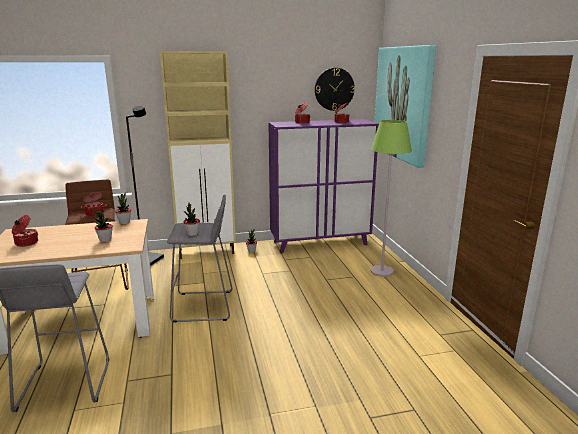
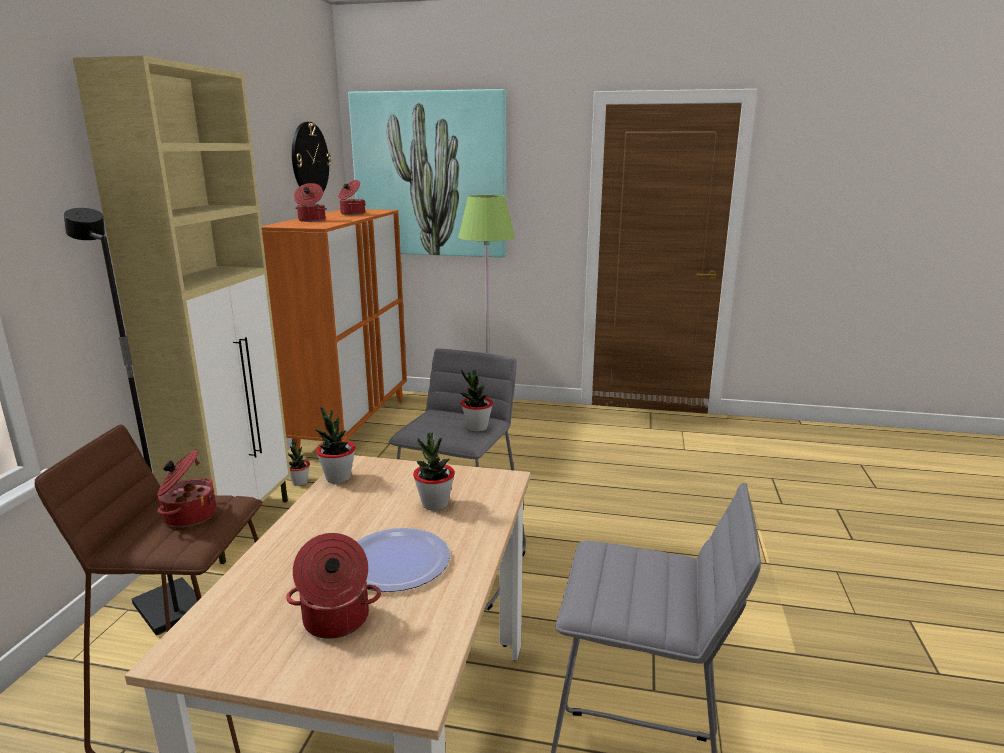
camera: 65 degrees left, 0 degrees up
purple cabinet [269,119,379,253] -> orange cabinet [261,209,407,455]
none -> plate [356,528,450,592]

